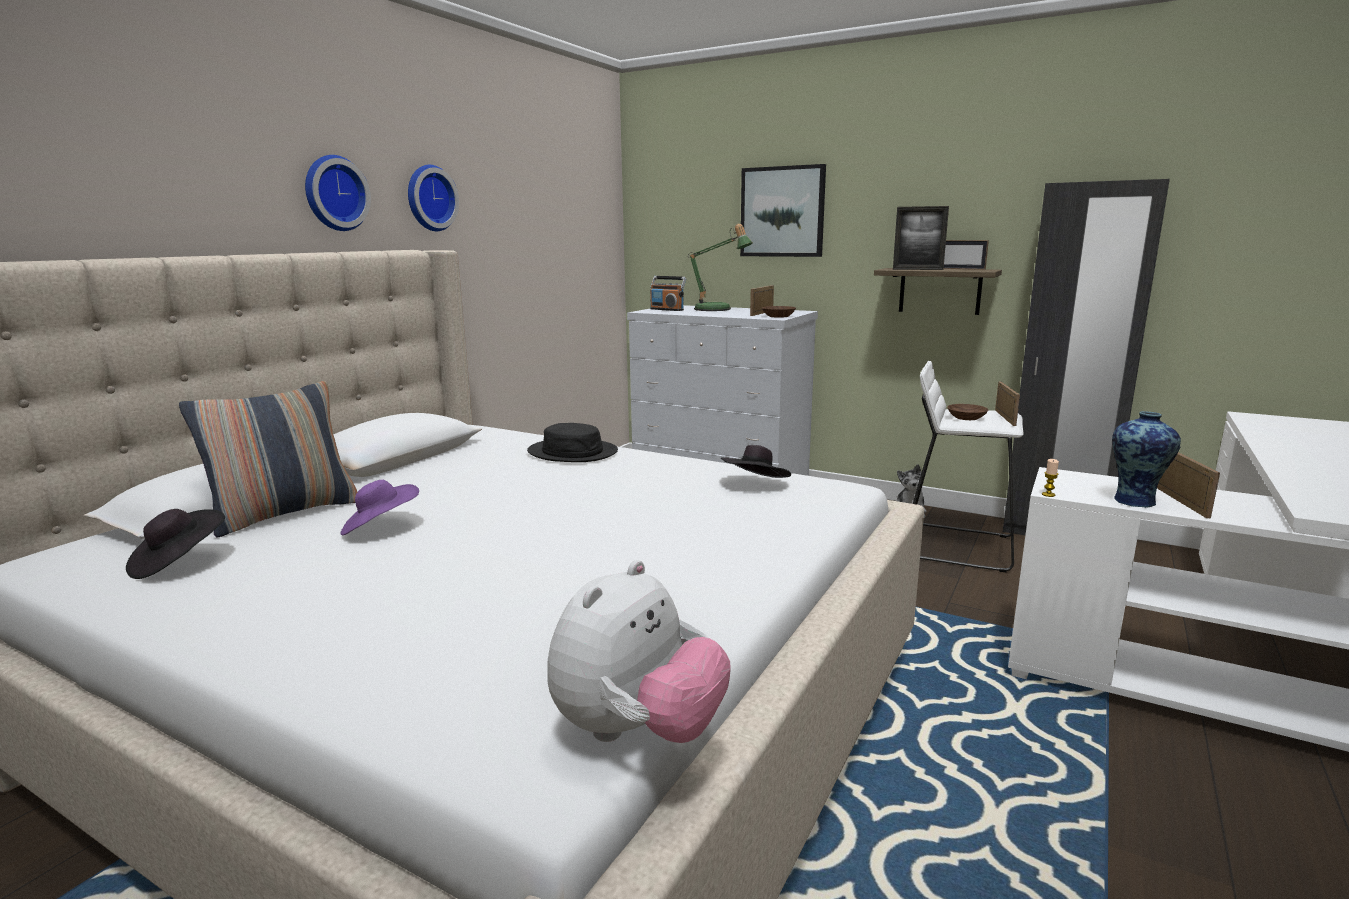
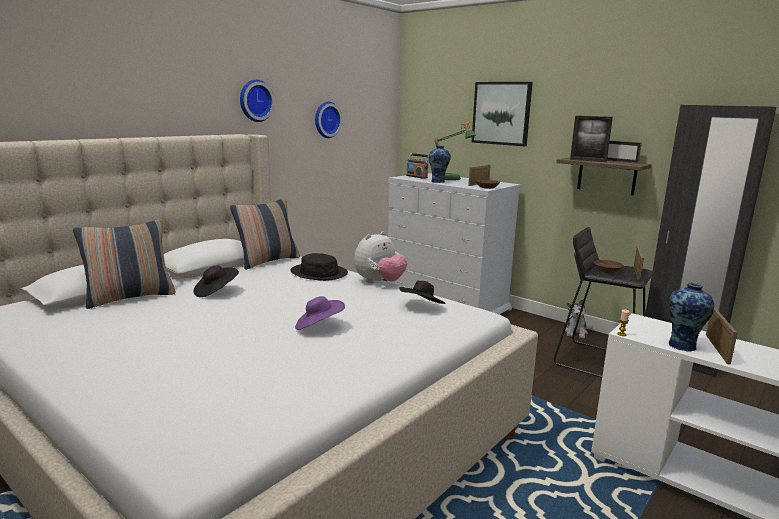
camera: 10 degrees right, 0 degrees up
black hat [126,509,225,579] -> black hat moved to [193,265,239,297]
wall clock [305,155,371,231] -> wall clock moved to [315,102,342,138]
purple hat [341,480,419,535] -> purple hat moved to [295,296,345,330]
plush toy [547,560,731,743] -> plush toy moved to [354,231,407,283]
white stool [913,361,1023,572] -> black stool [554,227,654,378]
none -> pillow [230,198,300,270]
none -> vase [429,146,451,183]

